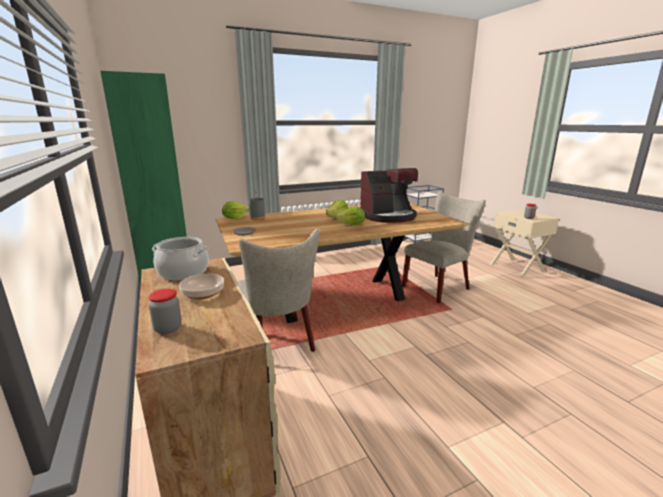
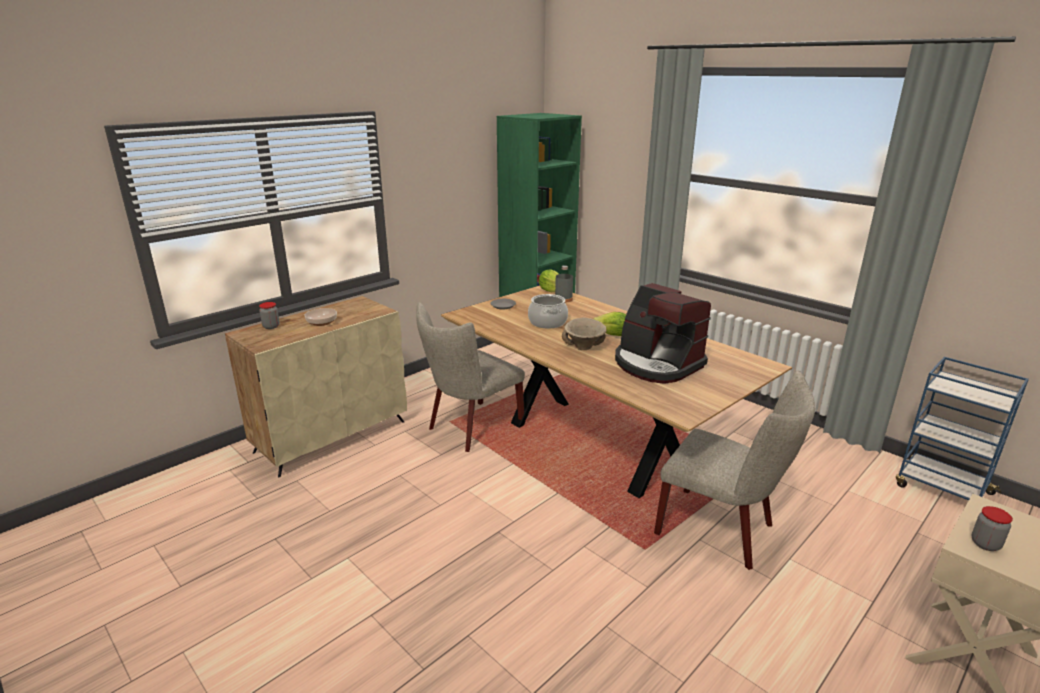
camera: 70 degrees right, 5 degrees up
cooking pot [152,237,209,280] -> cooking pot moved to [528,294,568,329]
lettuce [336,207,365,225] -> beige bowl [562,318,607,350]

